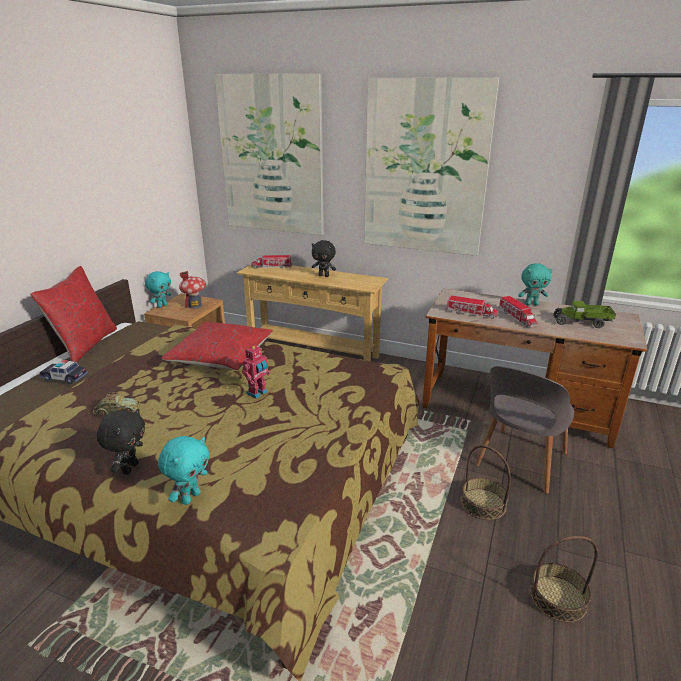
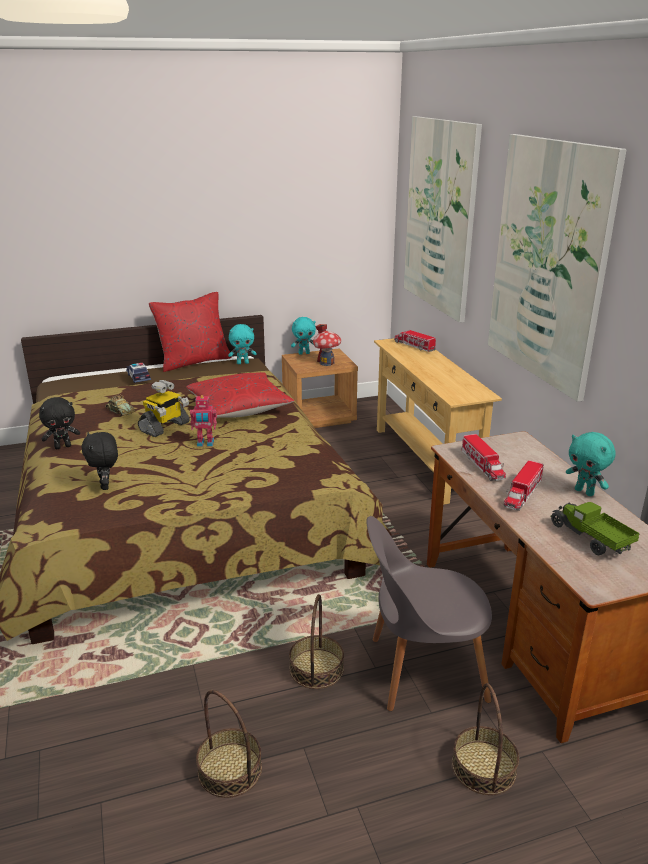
camera: 50 degrees right, 0 degrees up
turquoise plush toy [158,436,209,505] -> turquoise plush toy moved to [228,324,257,364]
black plush toy [312,240,336,277] -> black plush toy moved to [82,432,118,490]
none -> toy robot [138,380,190,437]
none -> basket [452,683,519,795]

